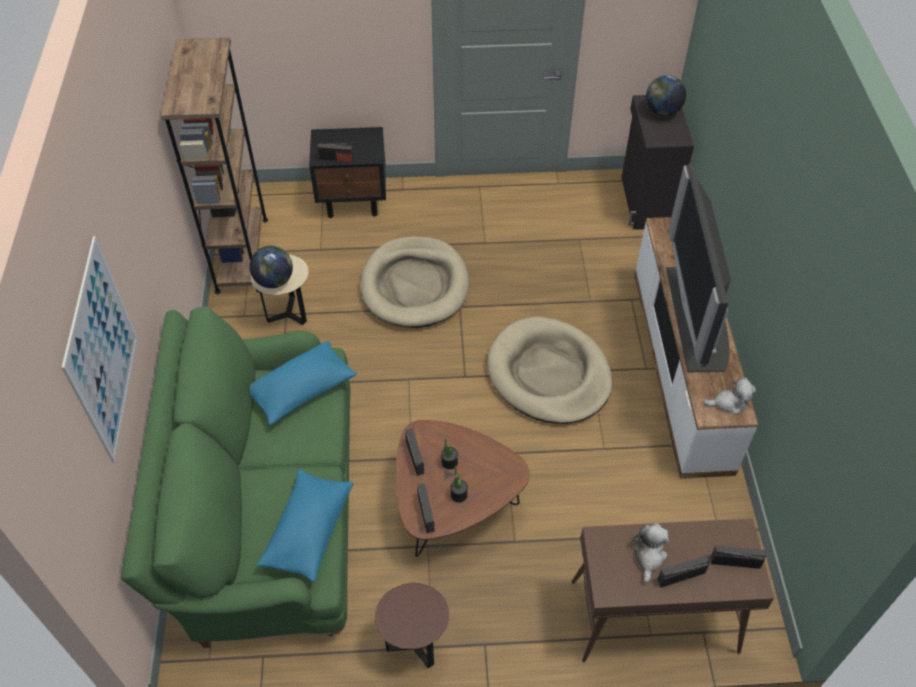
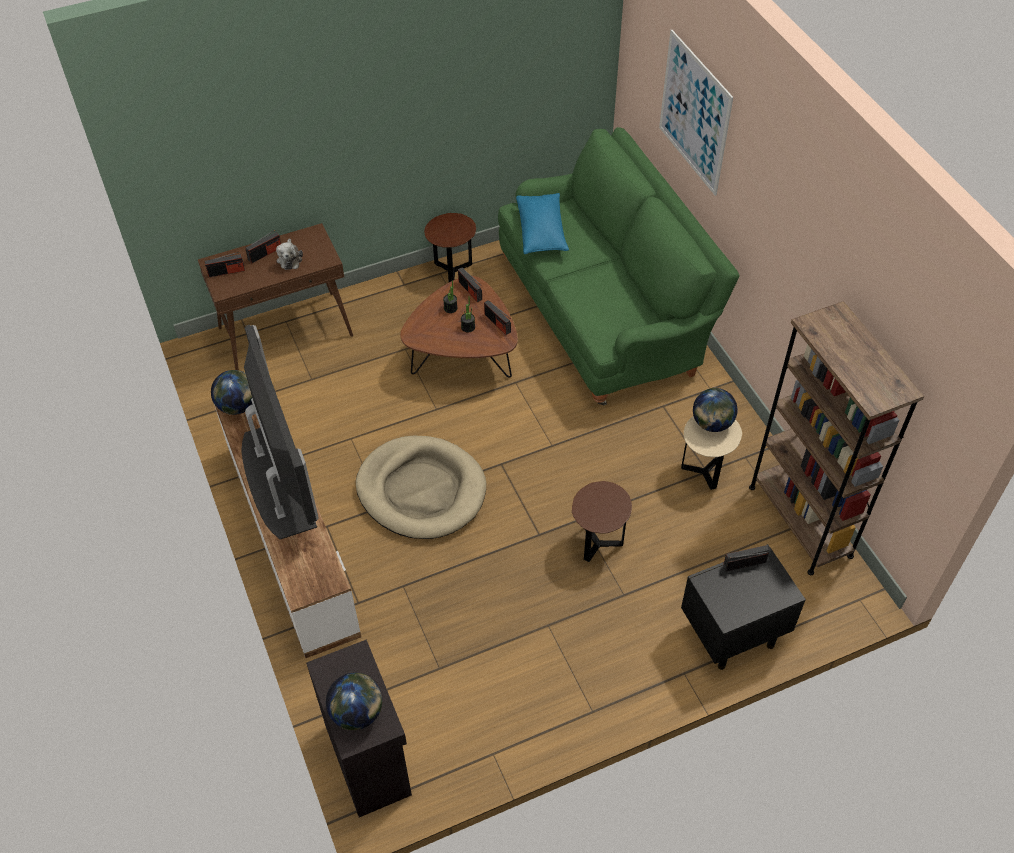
camera: 160 degrees right, 0 degrees up
blue pillow [250,341,357,425] -> none
beige dog bed [360,236,469,328] -> brown side table [572,481,632,562]
plush toy [703,377,756,415] -> globe [211,370,252,415]

